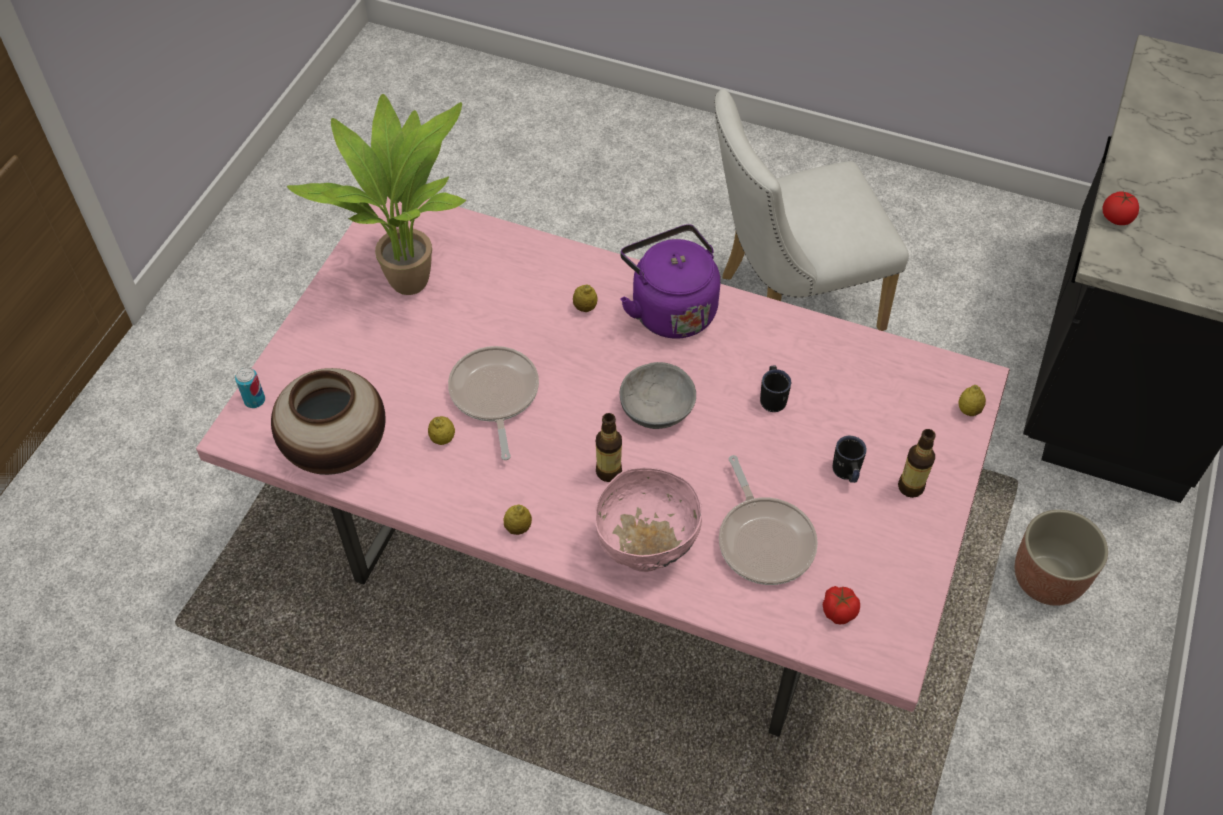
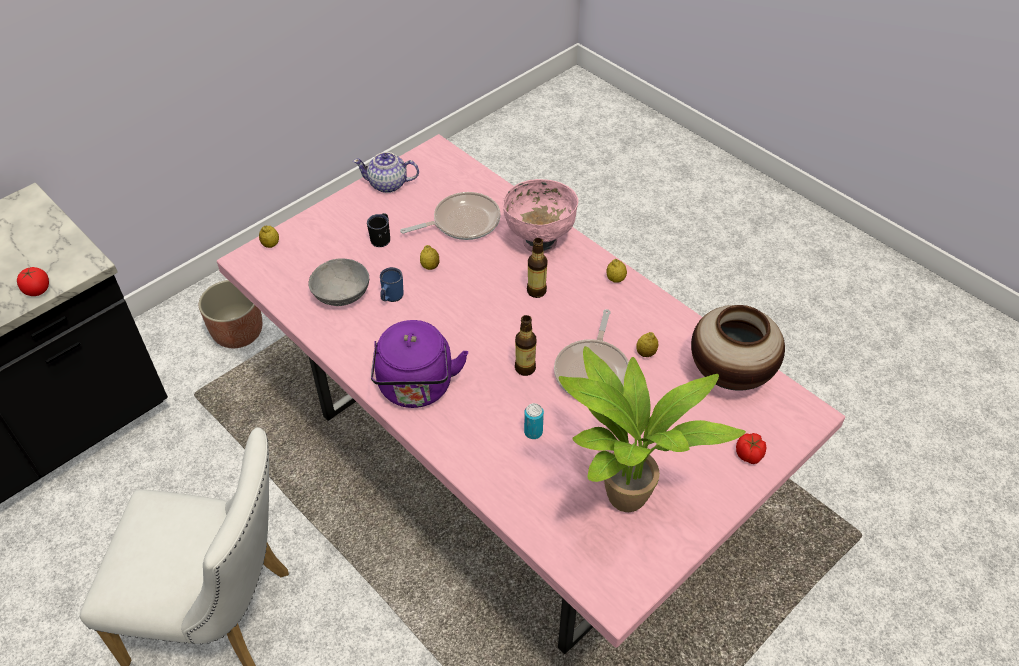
camera: 155 degrees left, 5 degrees down
can [235,367,265,408] -> can moved to [524,403,544,439]
lemon [573,284,598,312] -> lemon moved to [420,245,439,270]
grey bowl [620,362,696,429] -> grey bowl moved to [308,259,369,306]
frying pan [719,455,818,585] -> frying pan turned 60 degrees clockwise [400,192,501,240]
black mug [760,366,791,412] -> blue mug [380,267,404,302]
tomato [823,586,860,624] -> tomato moved to [736,433,766,464]
bottle [898,429,936,498] -> bottle moved to [515,315,536,376]
none -> teapot [353,152,419,193]

